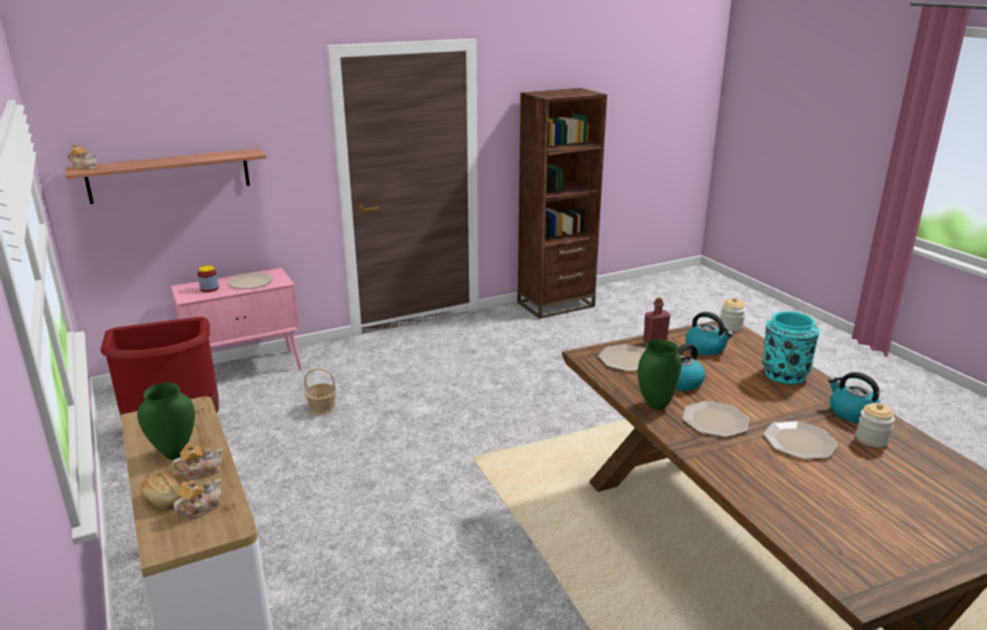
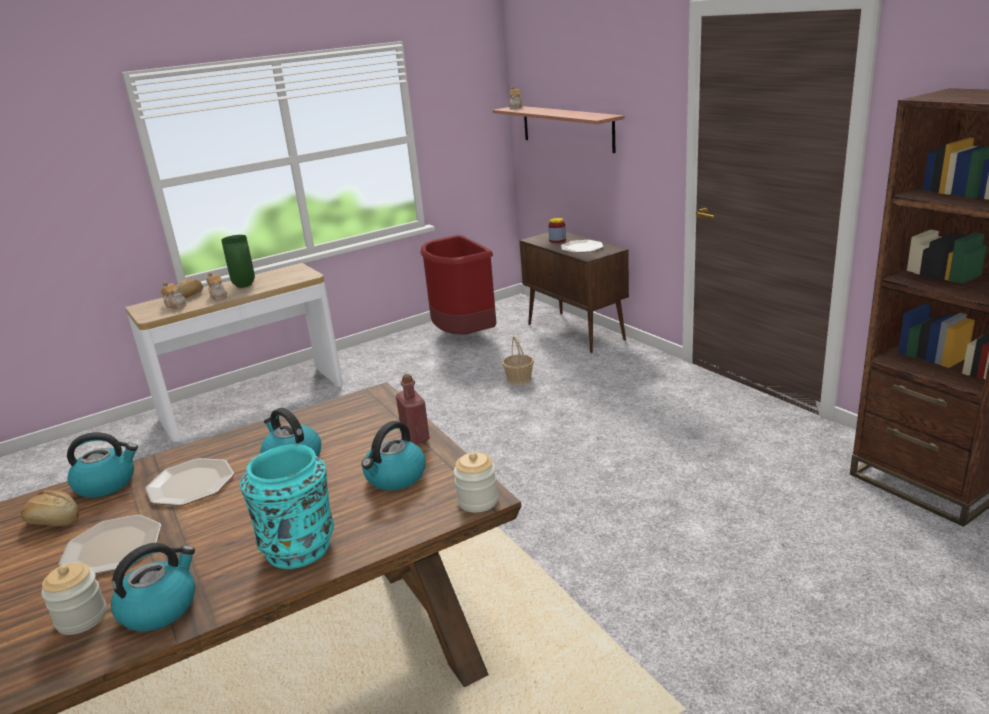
camera: 85 degrees right, 0 degrees up
pink cabinet [171,268,302,370] -> brown cabinet [519,232,629,353]
plate [598,344,646,372] -> none
green vase [638,339,682,410] -> none
none -> bread [21,490,79,526]
none -> kettle [67,432,138,498]

